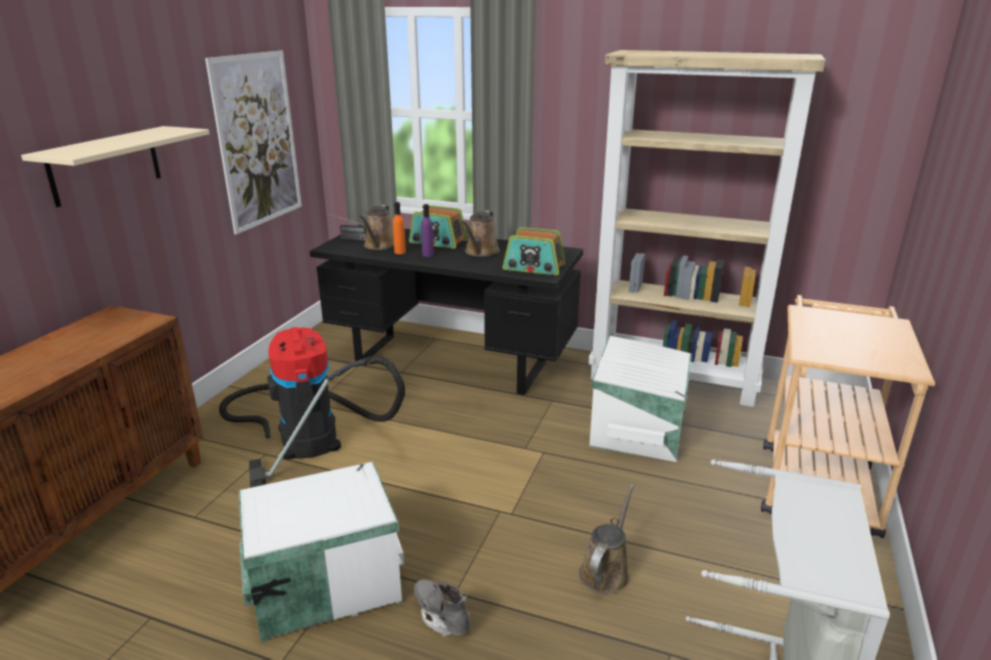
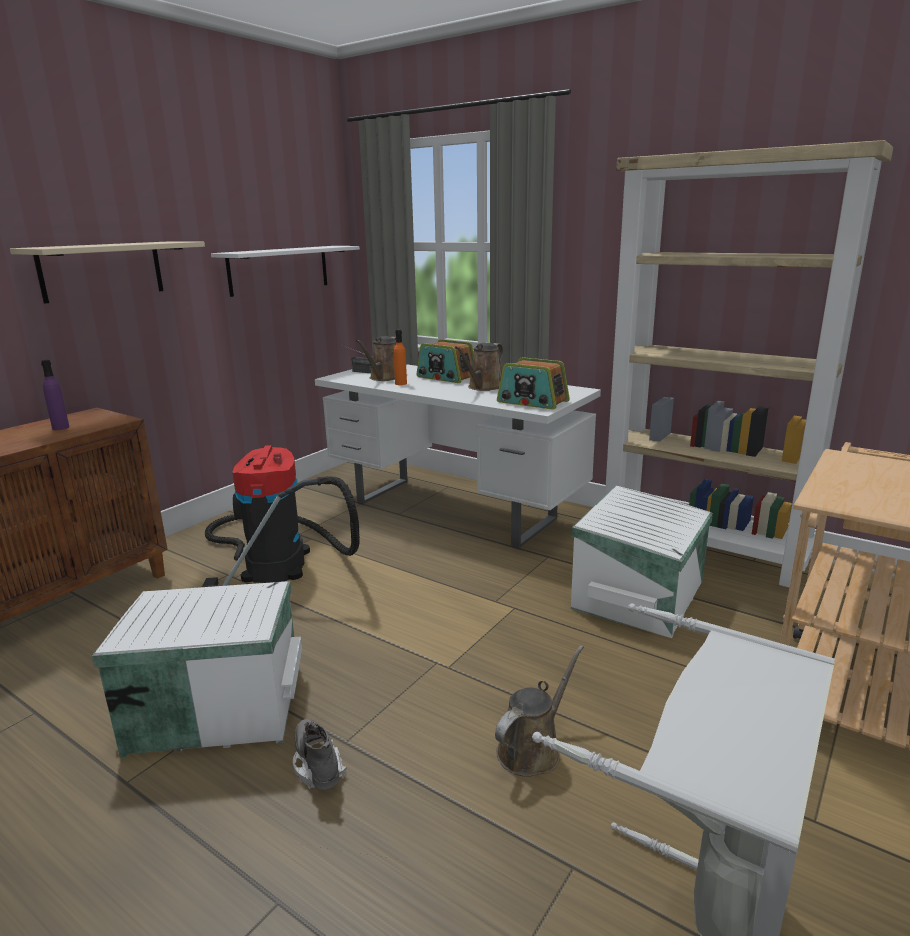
camera: 15 degrees right, 5 degrees down
picture [205,51,302,234] -> white shelf [211,246,360,297]
black desk [310,224,583,396] -> white desk [315,364,601,549]
purple bottle [421,204,434,257] -> purple bottle moved to [41,360,69,430]

